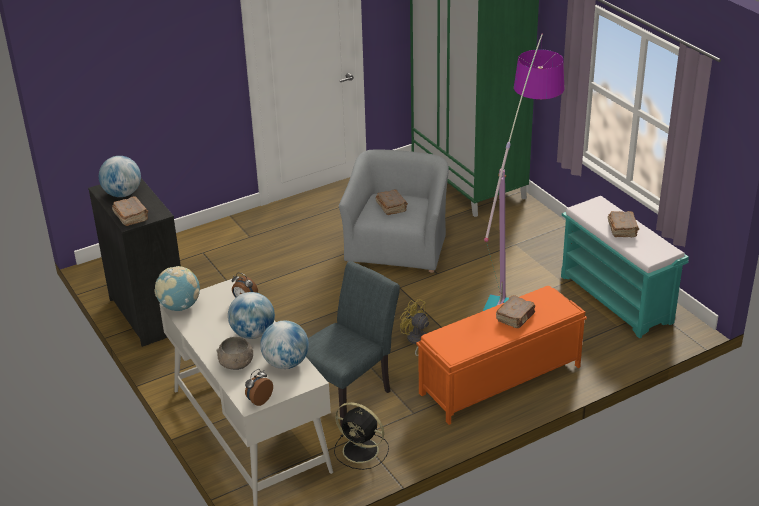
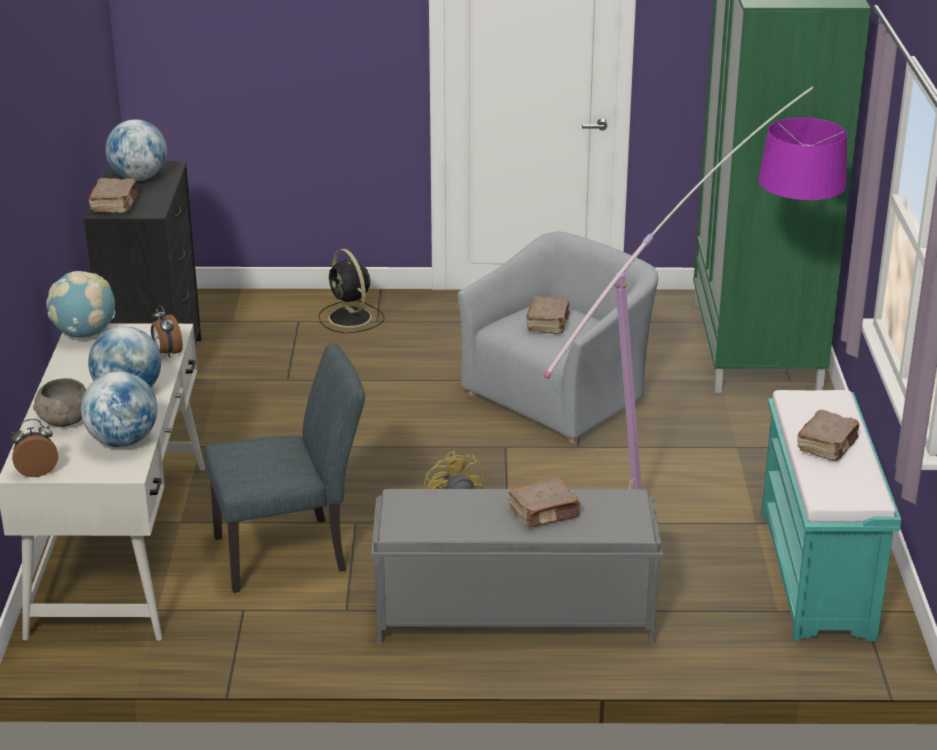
camera: 30 degrees right, 5 degrees down
black fan [334,402,389,470] -> black fan moved to [318,249,385,333]
orange bench [416,286,587,425] -> grey bench [371,489,663,645]

